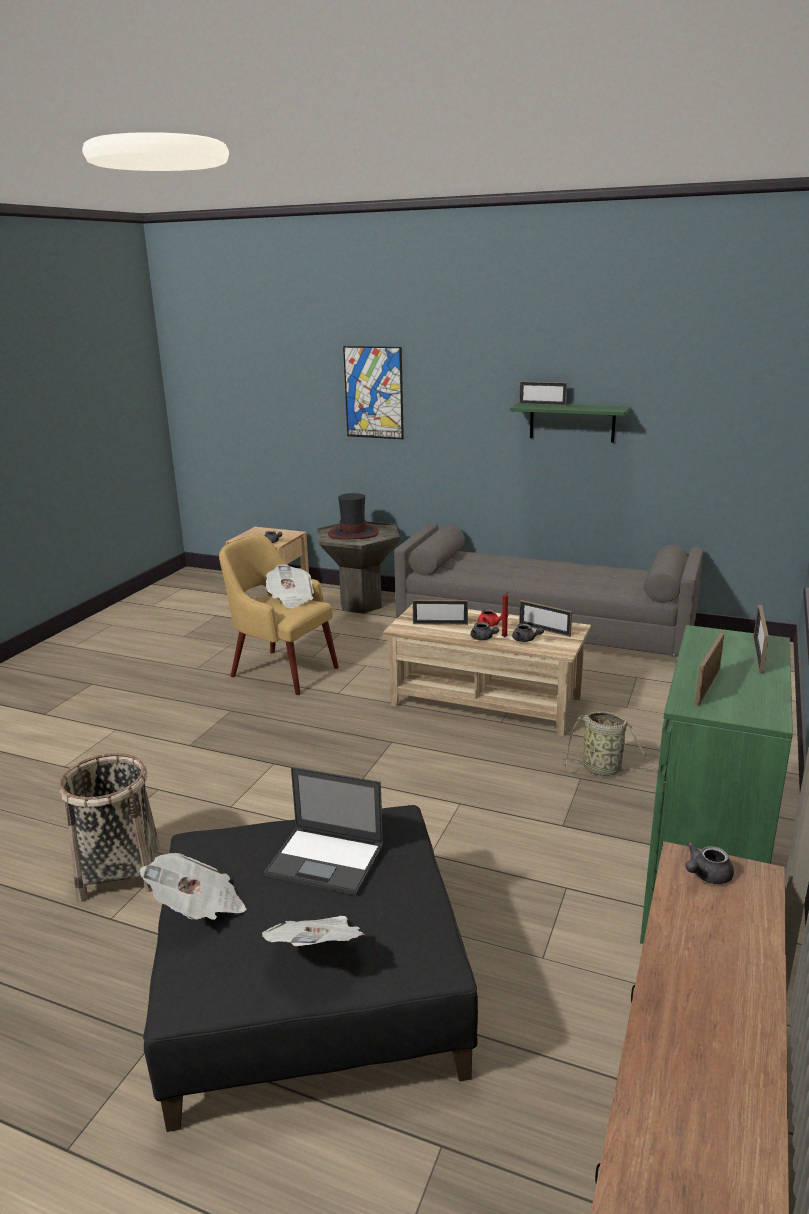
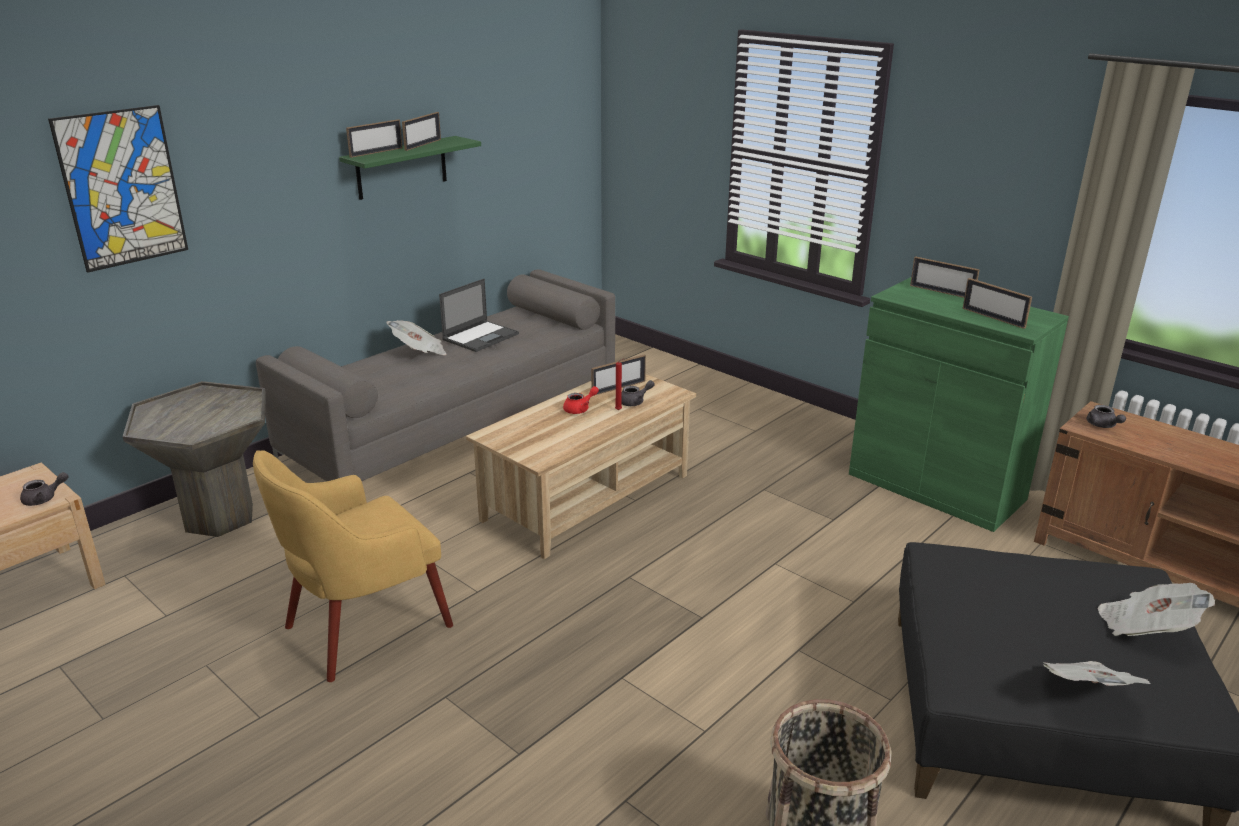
camera: 70 degrees left, 5 degrees up
laptop [264,767,384,895] -> laptop moved to [439,278,519,352]
newspaper [265,564,314,609] -> newspaper moved to [387,320,446,355]
hat [328,493,379,540] -> none
picture frame [413,600,468,625] -> picture frame moved to [402,112,441,151]
grey teapot [471,622,499,640] -> none
basket [561,711,658,776] -> none

